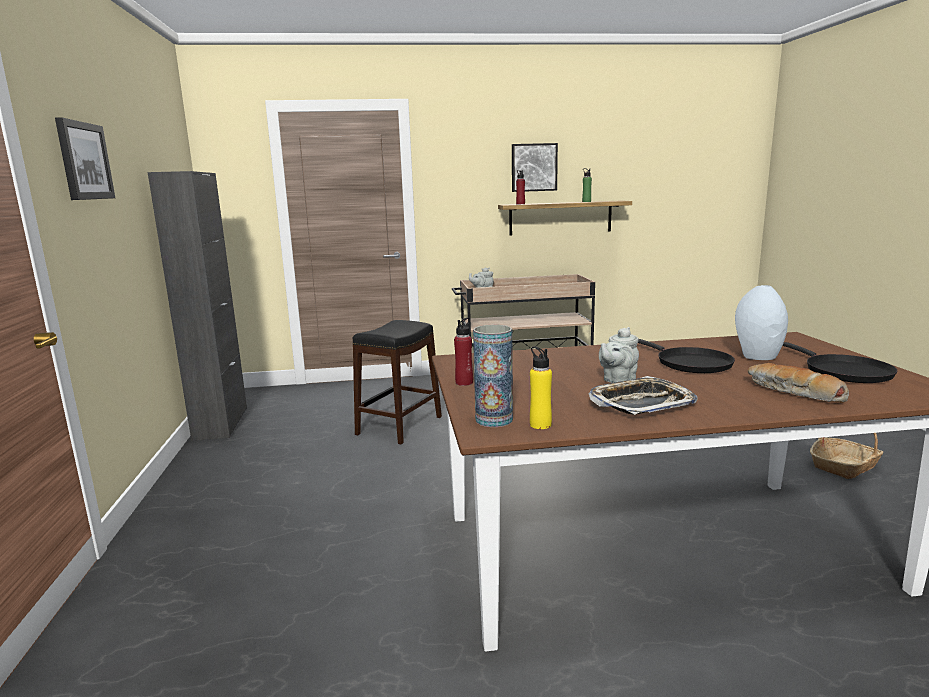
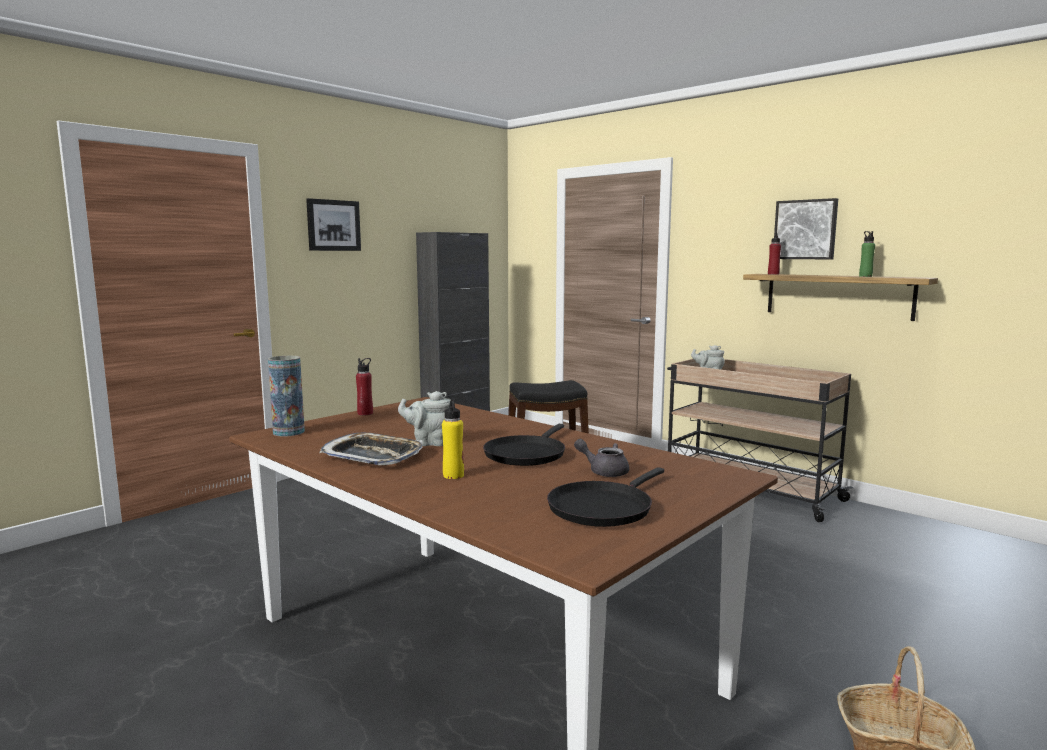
camera: 50 degrees right, 5 degrees down
yellow bottle [530,346,552,429] -> yellow bottle moved to [442,398,464,479]
grey vase [735,285,788,360] -> grey teapot [574,439,629,477]
bread [748,363,849,403] -> none

